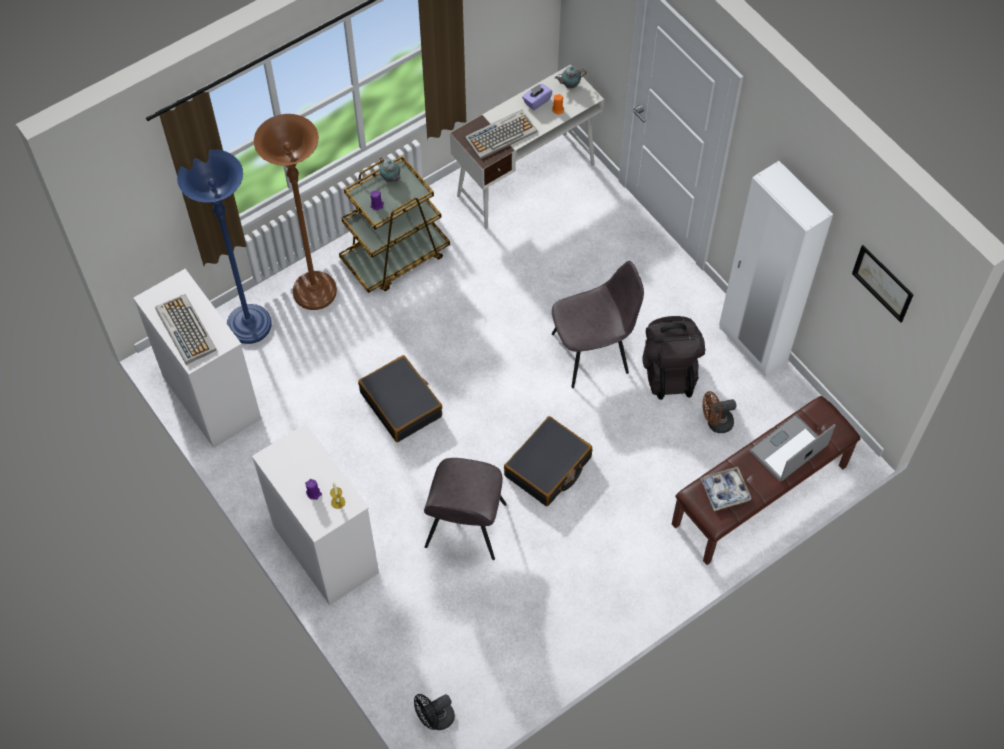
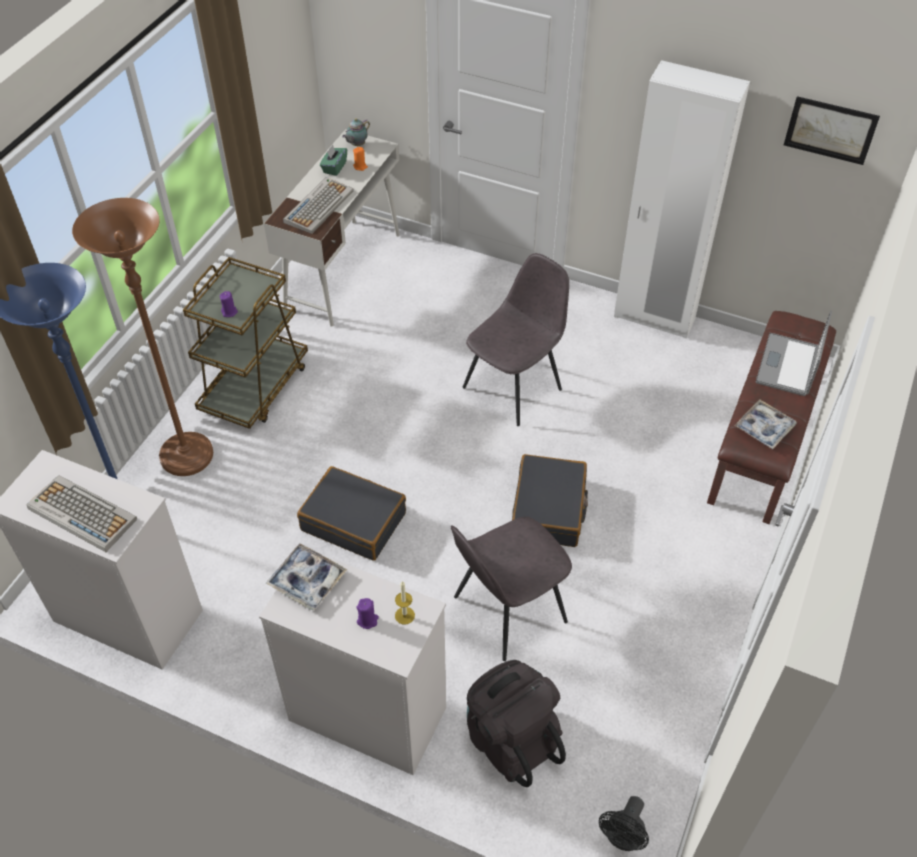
camera: 30 degrees left, 10 degrees down
teapot [380,157,401,182] -> none
grey chair [424,458,507,560] -> grey chair turned 75 degrees clockwise [451,517,572,661]
purple tissue box [522,84,552,110] -> green tissue box [320,145,347,176]
black backpack [643,316,705,400] -> black backpack moved to [467,660,566,787]
brown fan [702,391,736,433] -> none
none -> tray [266,544,347,610]

